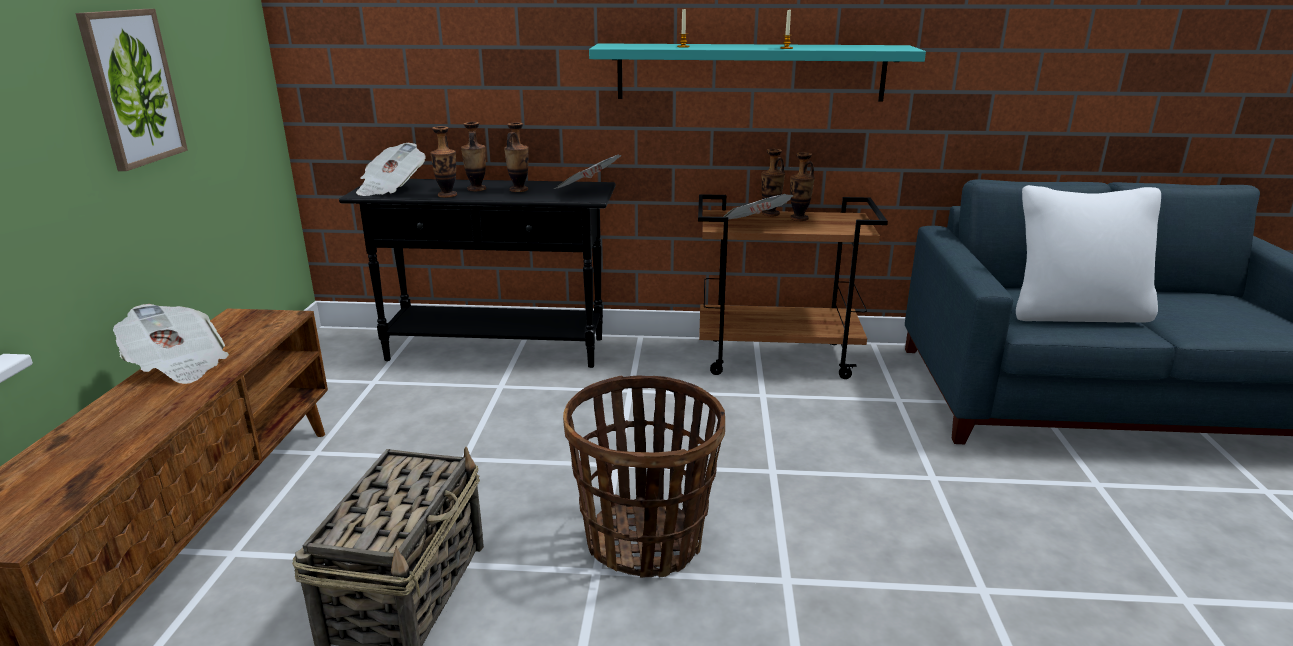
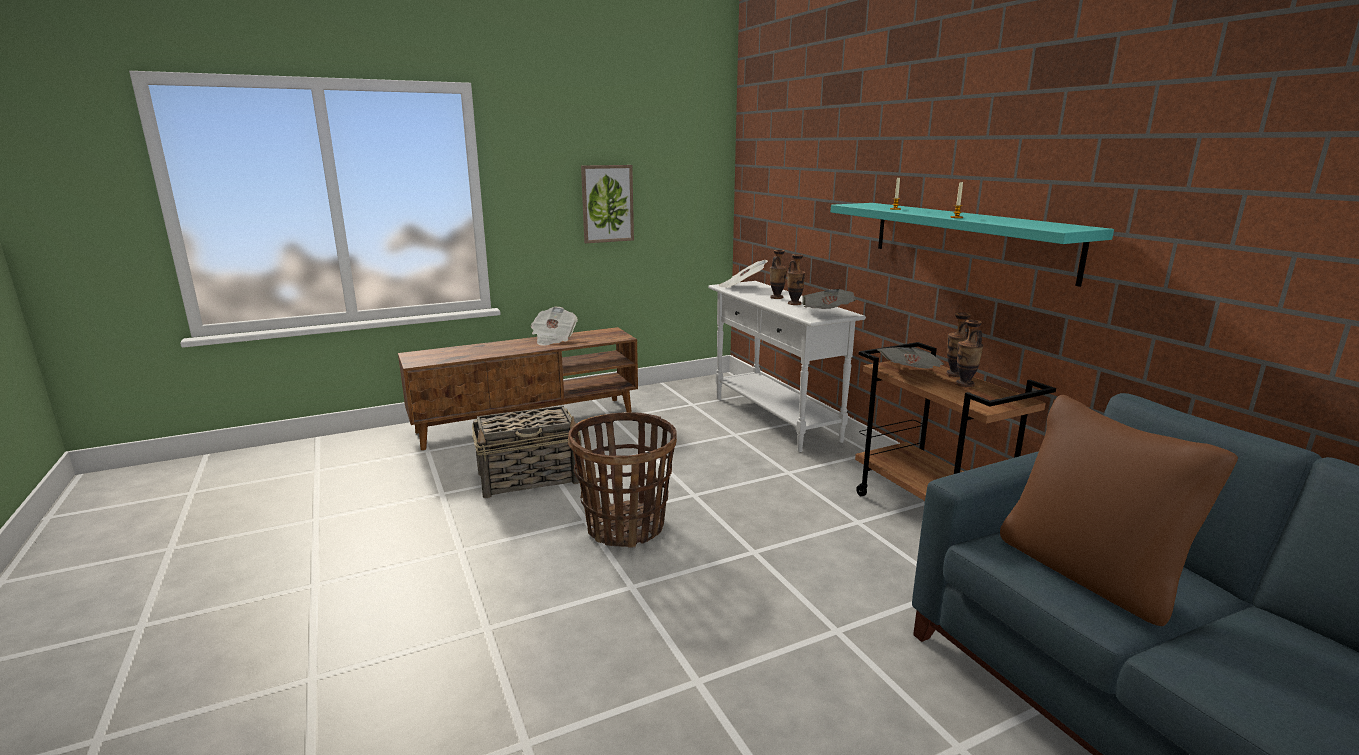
camera: 60 degrees right, 5 degrees down
black console table [339,179,616,368] -> white console table [708,281,866,452]
vase [430,126,457,198] -> none
white pillow [1016,185,1161,323] -> brown pillow [1000,395,1238,626]

